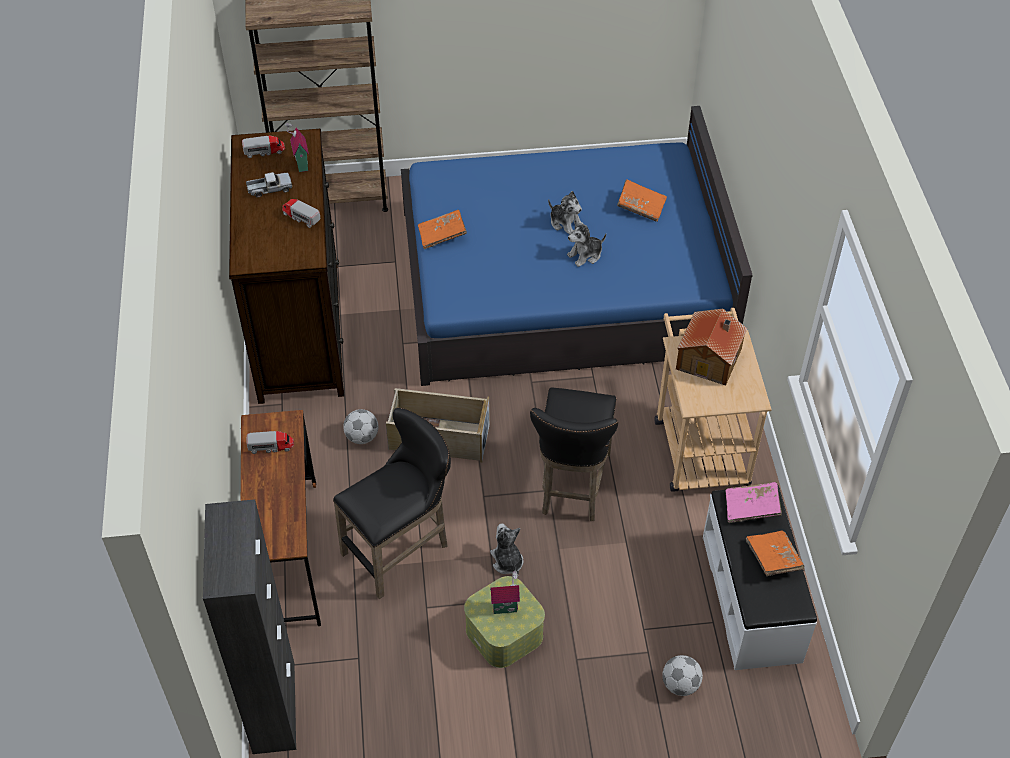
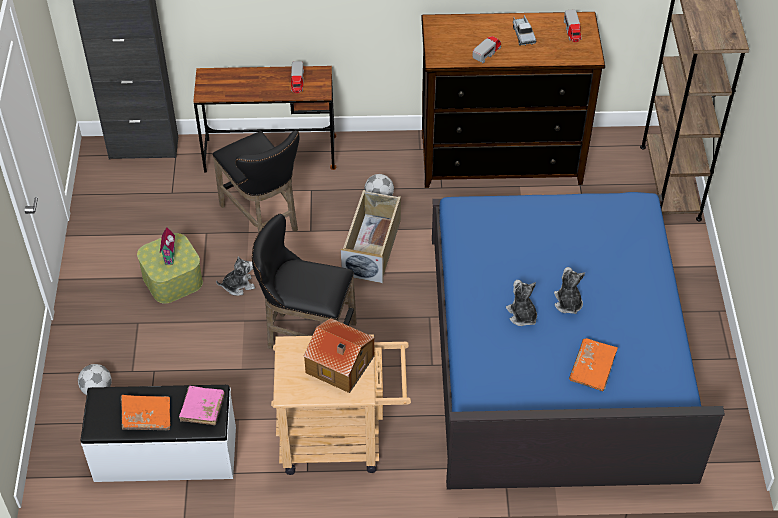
camera: 95 degrees right, 0 degrees up
toy house [285,121,309,172] -> none
orange book [418,210,467,249] -> none
plush toy [548,191,583,235] -> plush toy turned 120 degrees clockwise [554,267,585,314]

